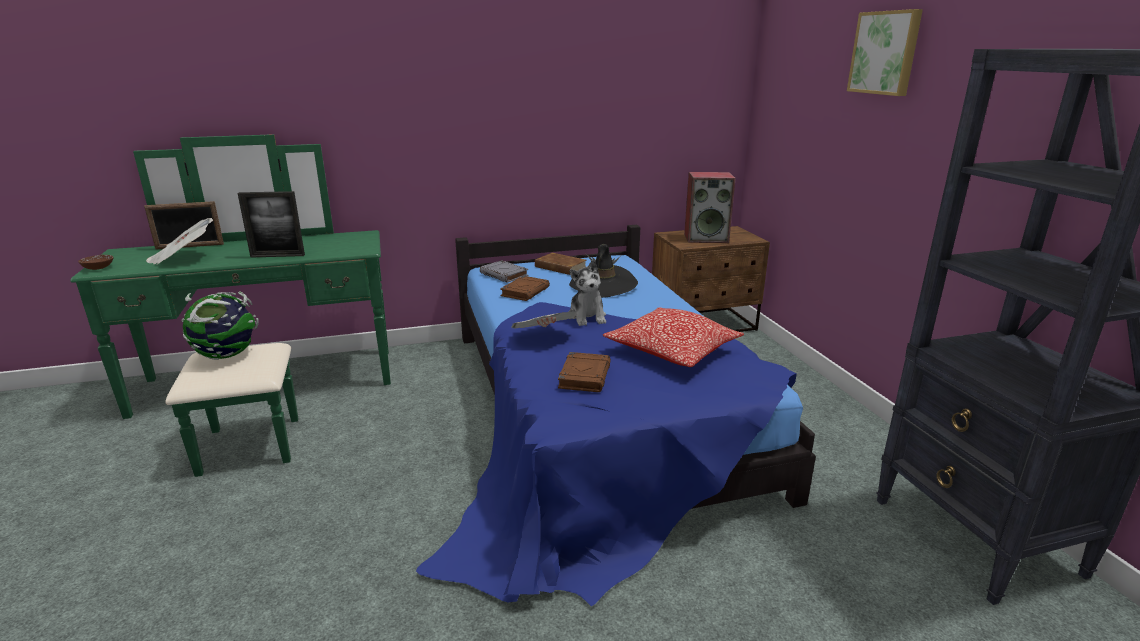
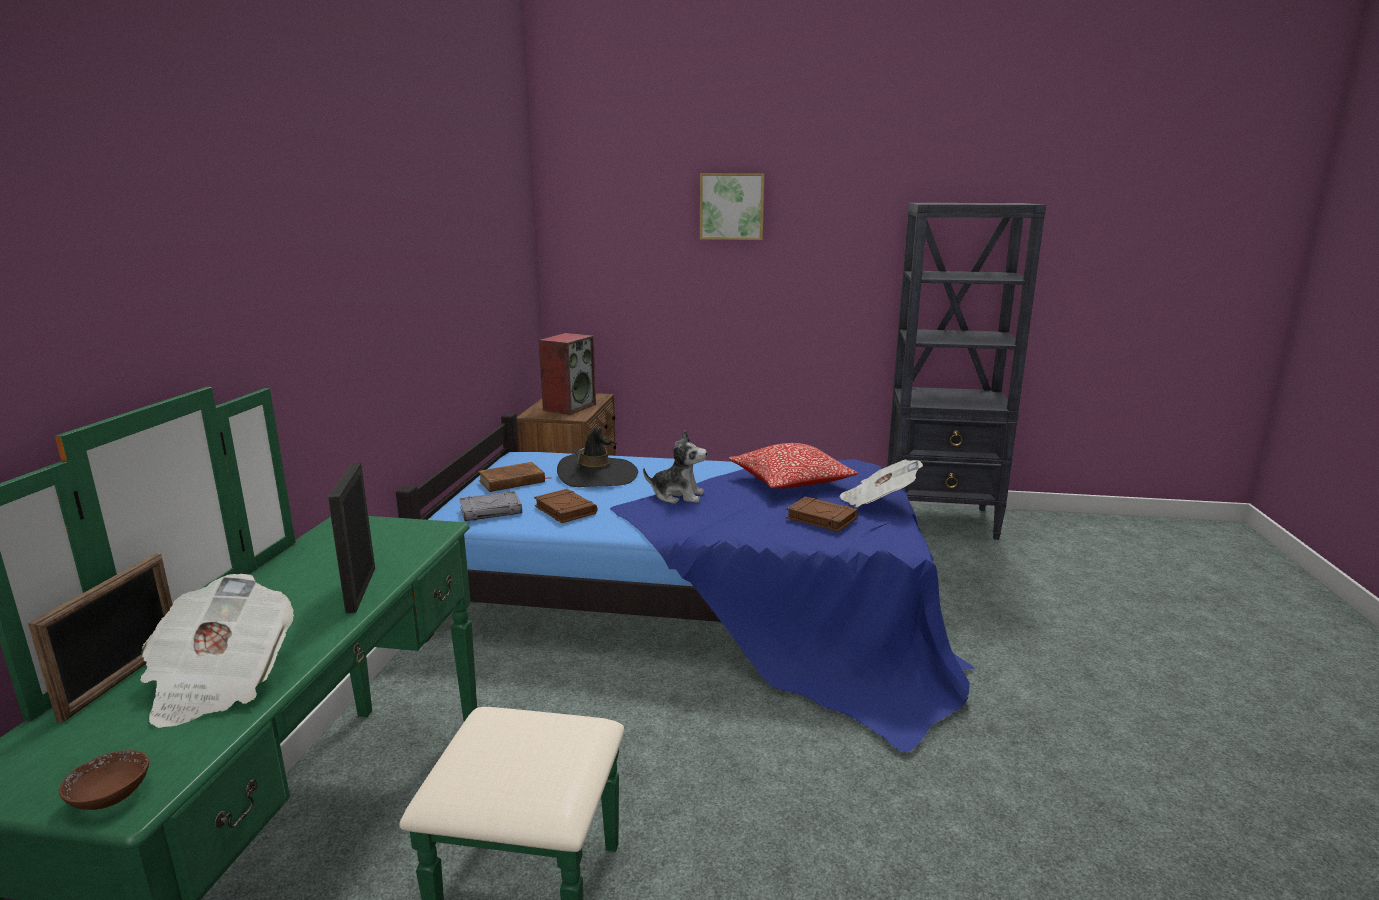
camera: 65 degrees left, 5 degrees down
globe [182,292,259,360] -> none
picture frame [237,191,305,257] -> picture frame turned 150 degrees clockwise [328,463,375,614]
newspaper [511,312,577,329] -> newspaper moved to [839,460,923,507]

